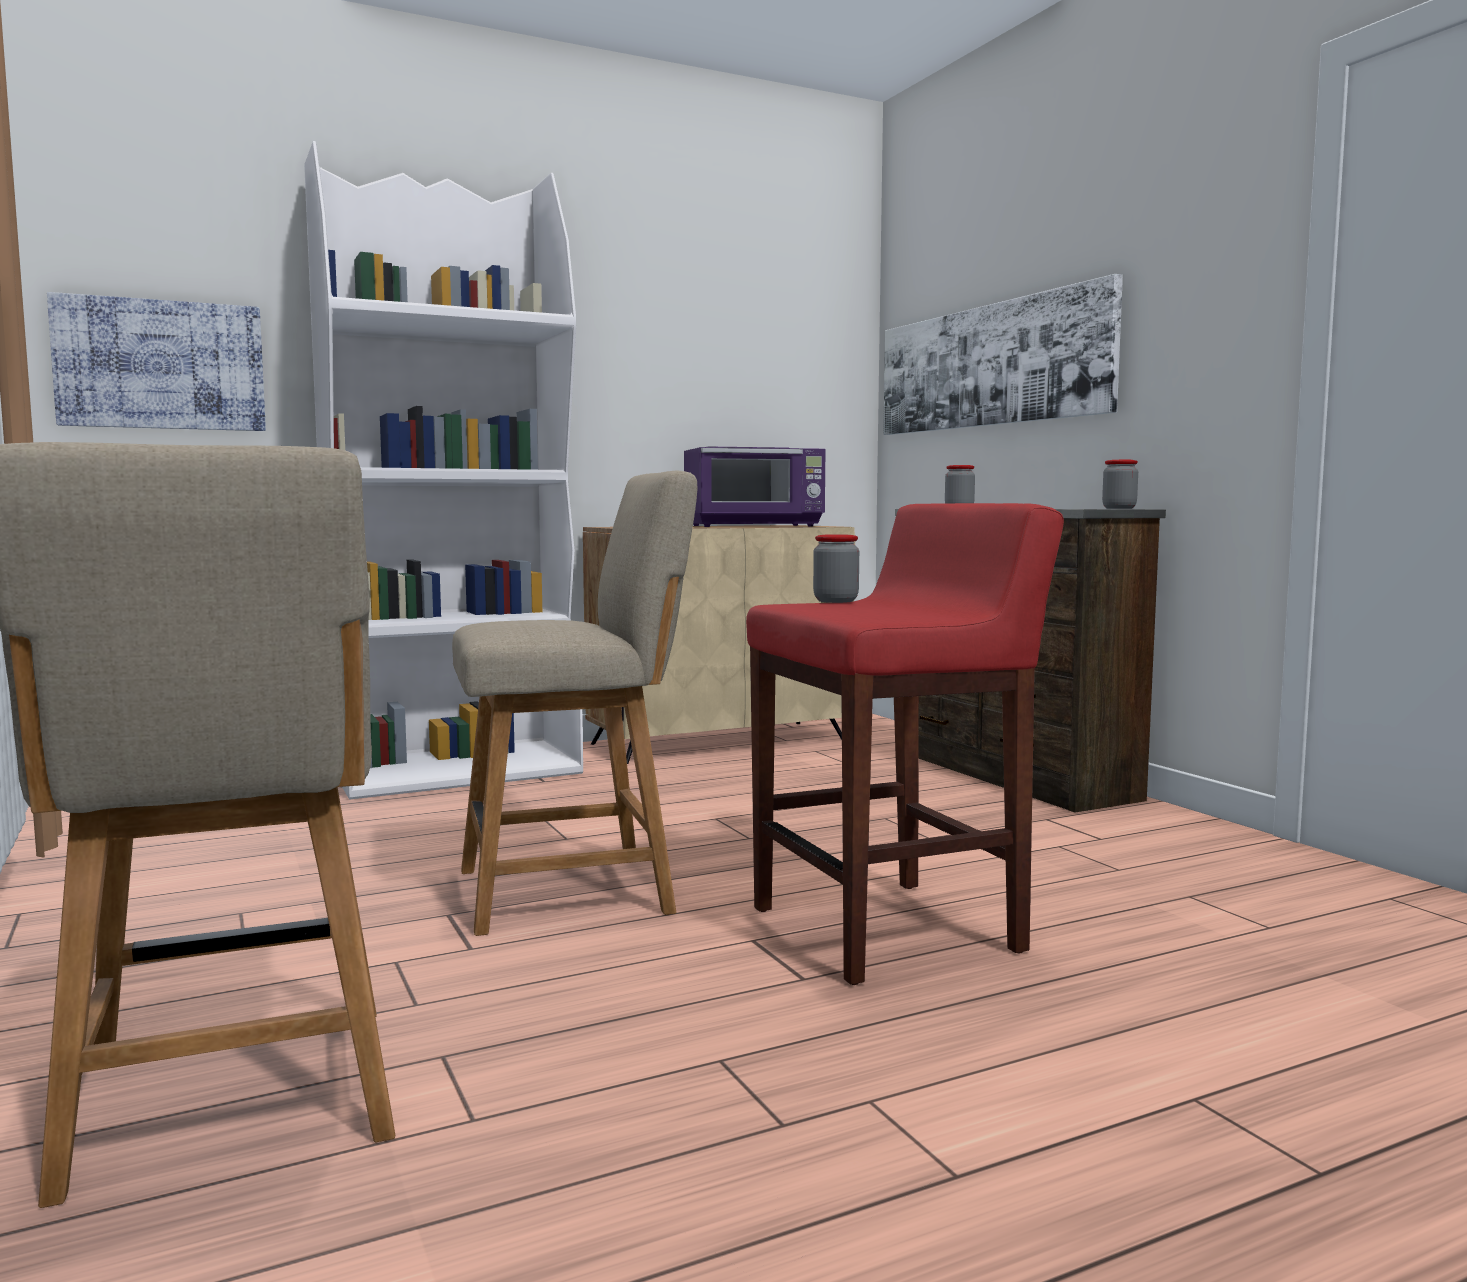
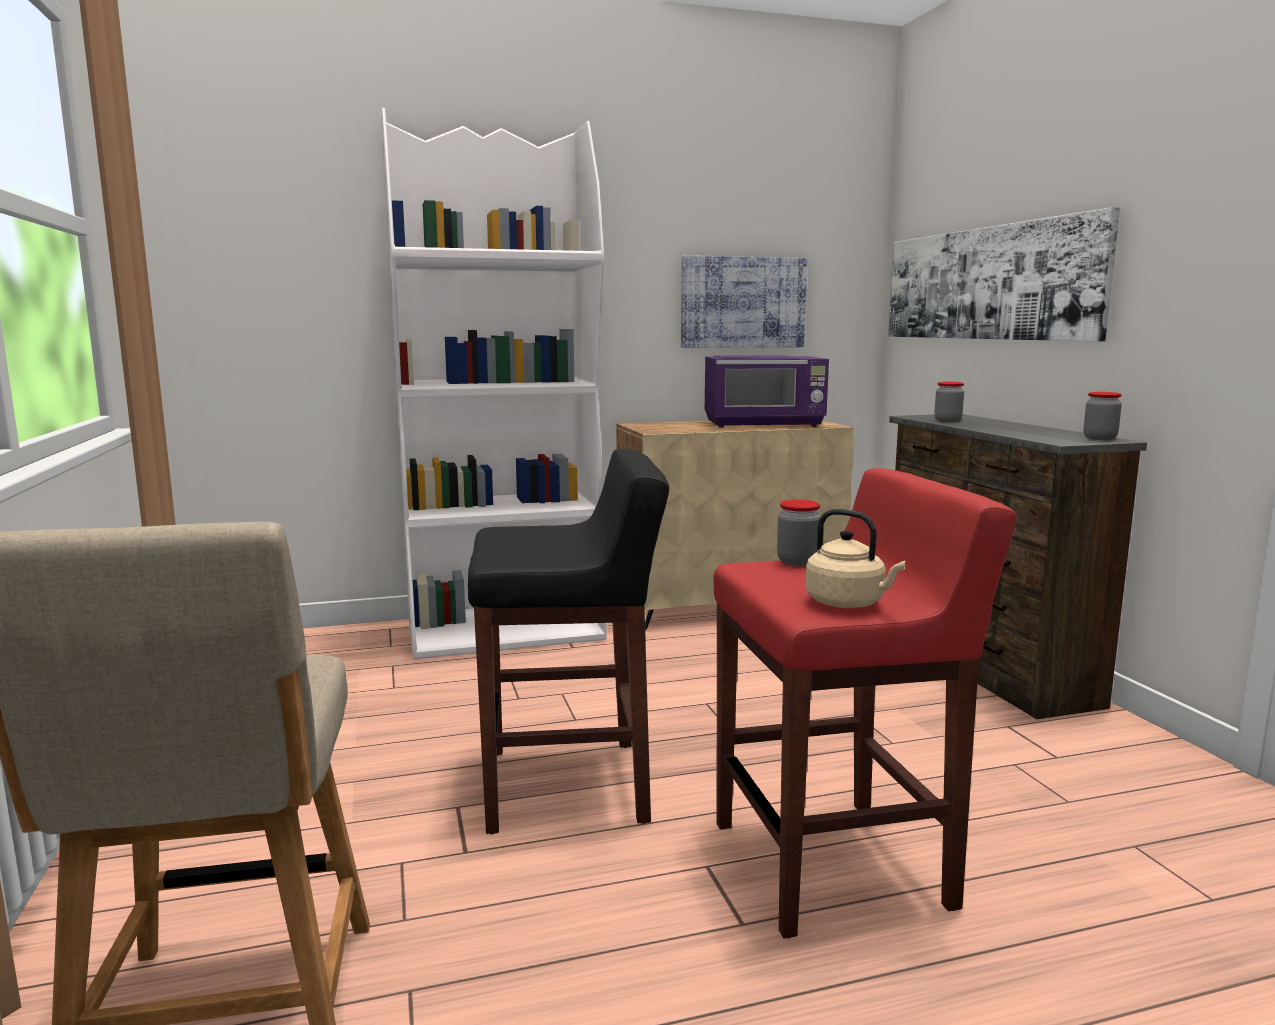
camera: 10 degrees right, 5 degrees up
picture [47,292,266,431] -> picture moved to [681,255,808,348]
beige chair [452,471,698,936] -> black stool [468,448,669,834]
none -> beige kettle [805,509,906,608]

